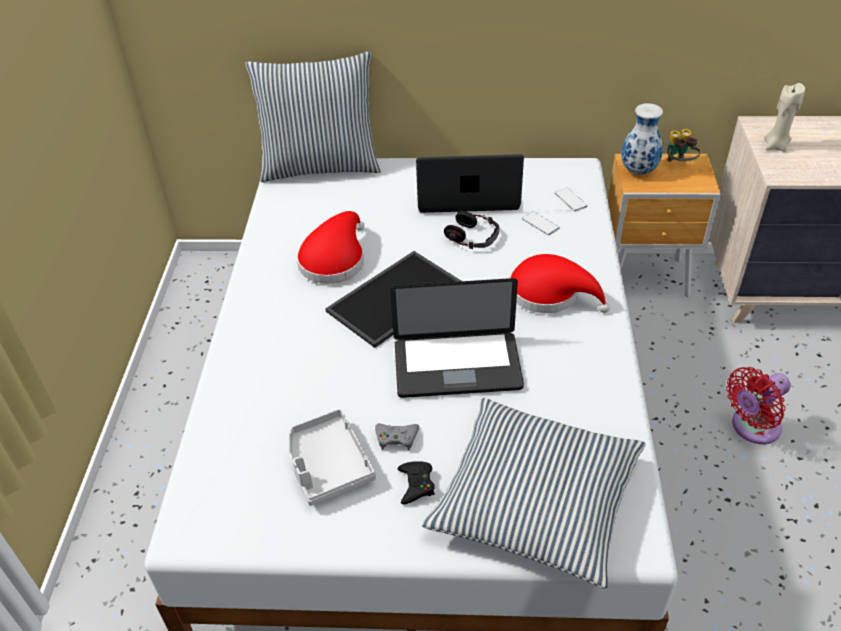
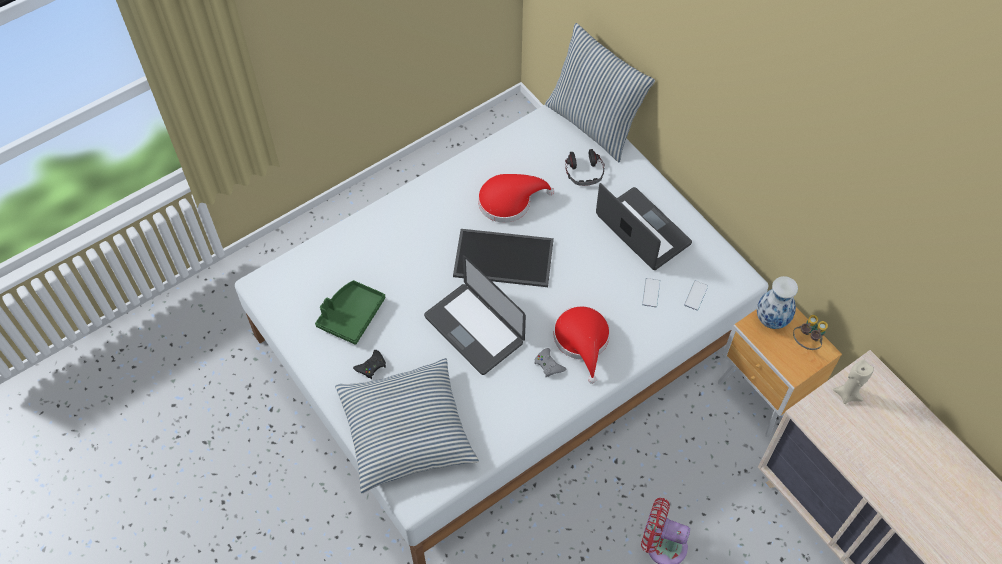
camera: 50 degrees right, 15 degrees up
grey tray [288,409,376,506] -> green tray [315,280,385,345]
grey game controller [375,423,419,450] -> grey game controller moved to [534,348,566,377]
headphones [444,211,499,249] -> headphones moved to [565,149,604,186]

